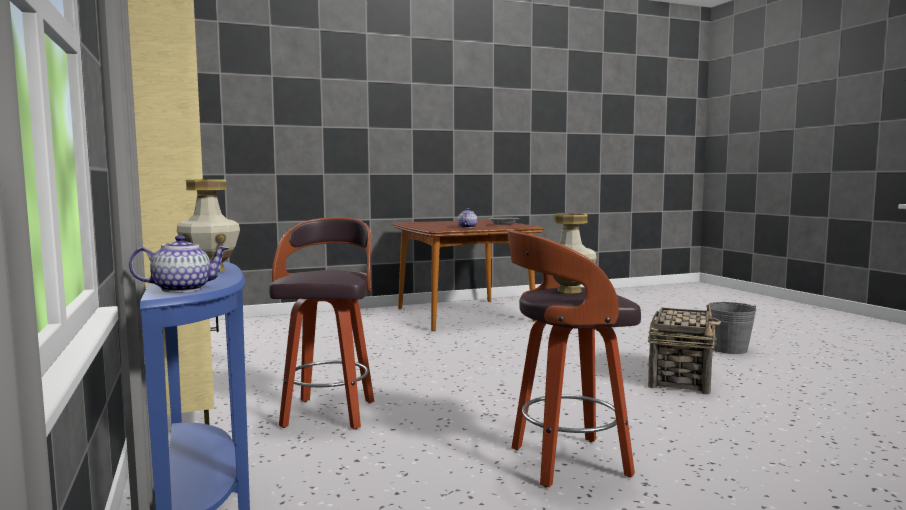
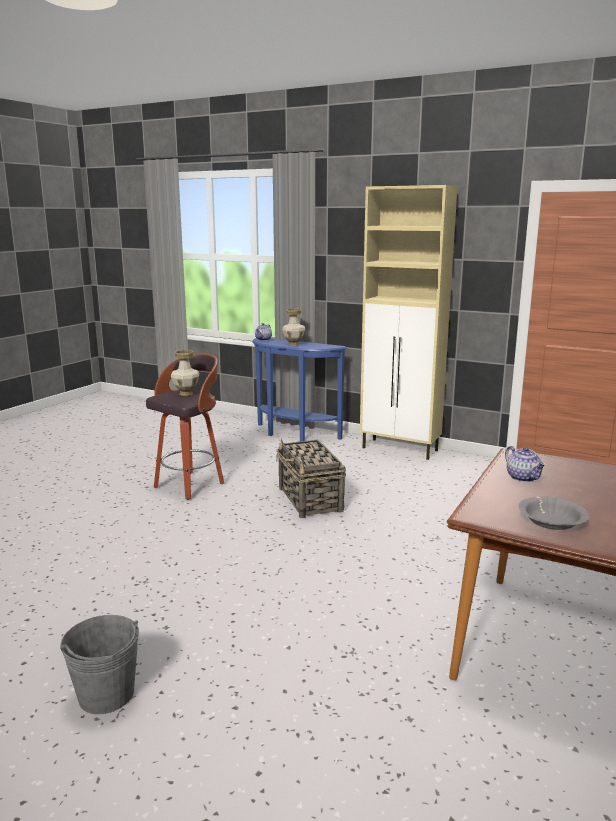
camera: 140 degrees right, 10 degrees up
stool [269,217,374,430] -> none
basket [648,305,721,394] -> basket moved to [276,439,346,518]

